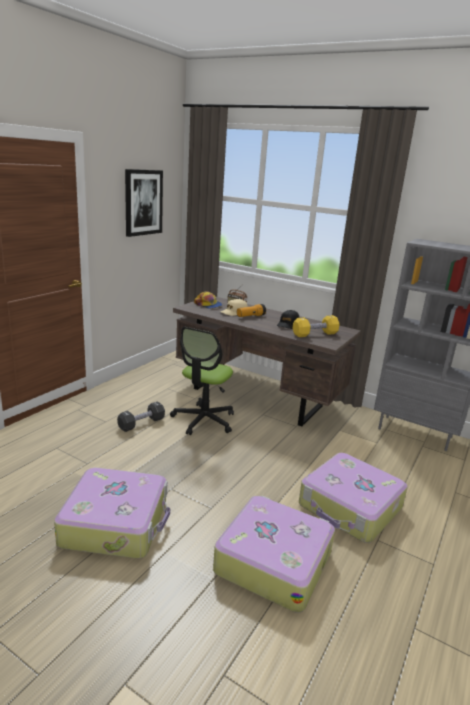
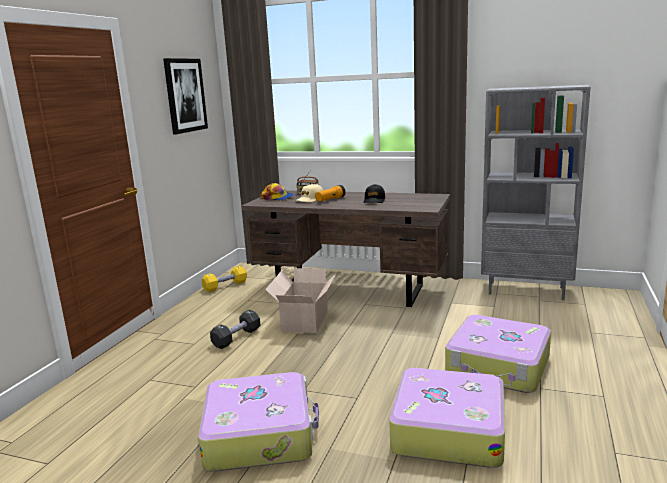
camera: 10 degrees left, 5 degrees down
office chair [170,327,234,435] -> cardboard box [266,268,337,333]
yellow dumbbell [293,315,340,337] -> yellow dumbbell moved to [202,266,247,292]

